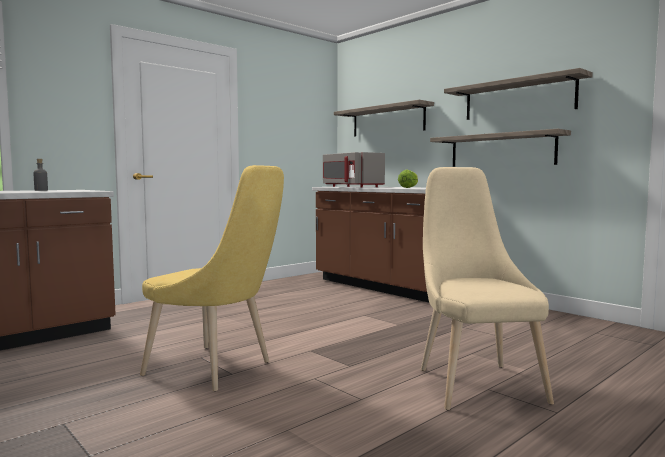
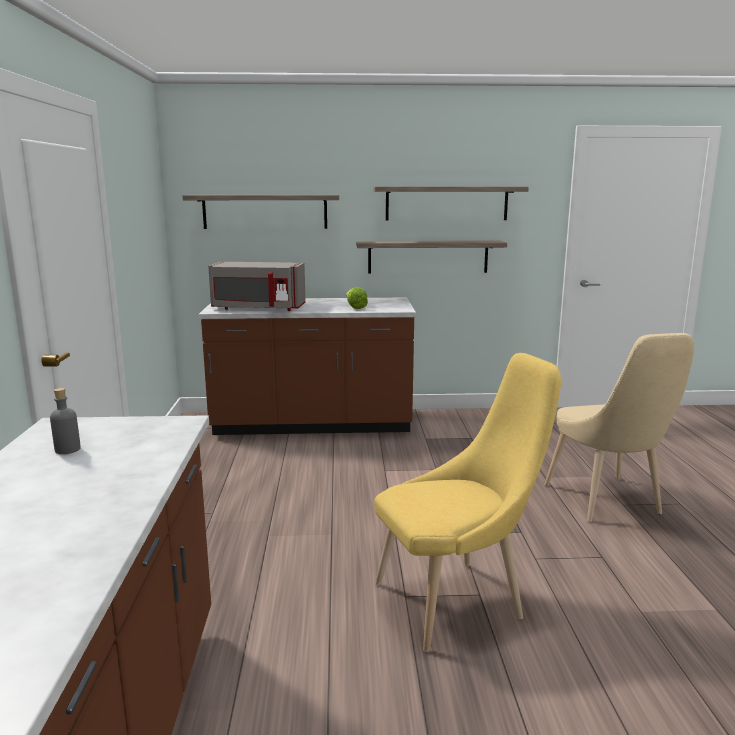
camera: 50 degrees left, 10 degrees up
beige chair [421,167,554,410] -> beige chair turned 135 degrees counterclockwise [544,333,694,522]

